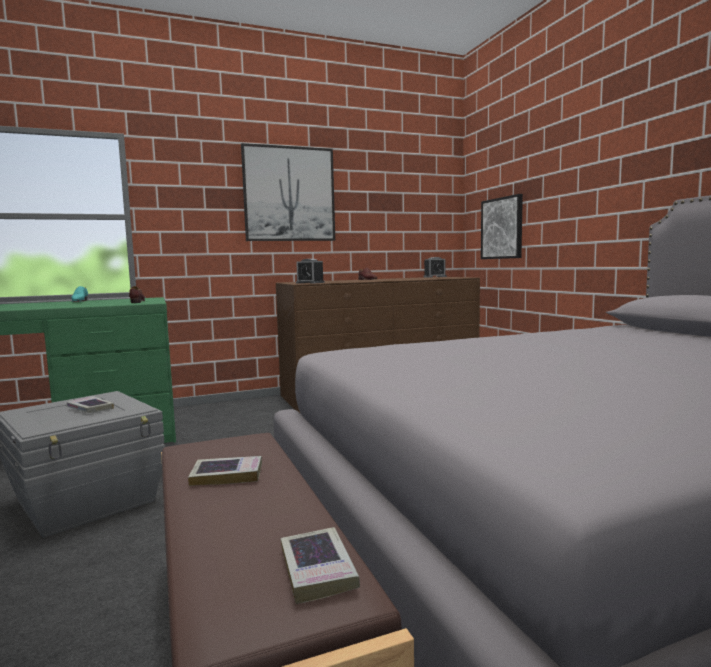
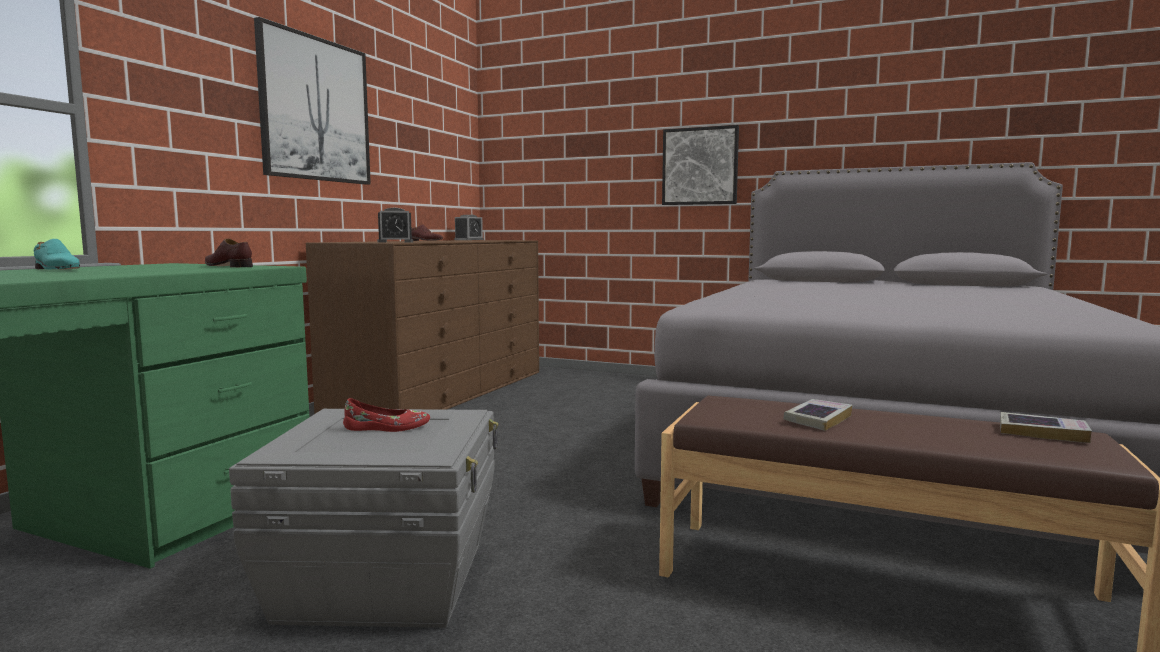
camera: 45 degrees left, 0 degrees up
book [67,396,114,413] -> red shoe [343,398,430,432]
picture [481,194,523,259] -> picture moved to [662,125,739,205]

